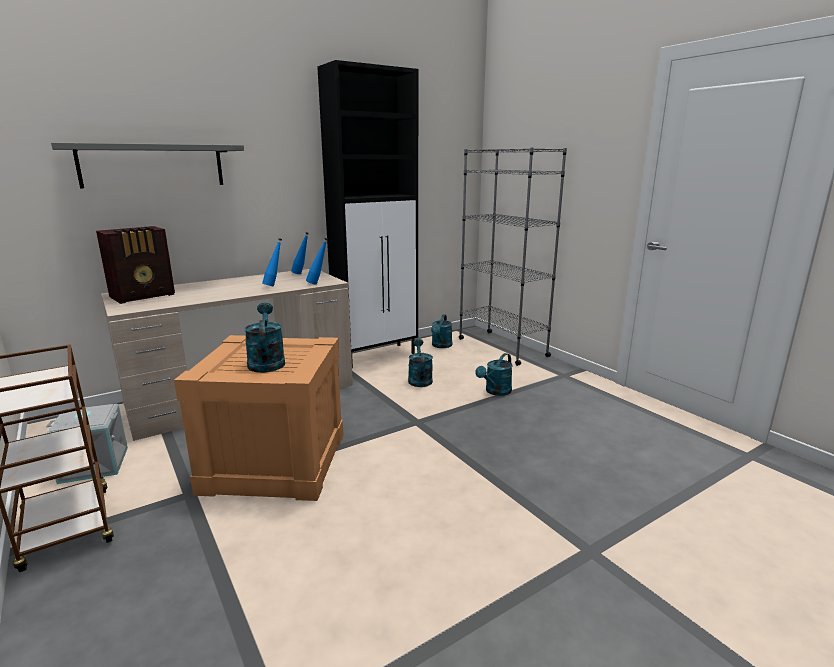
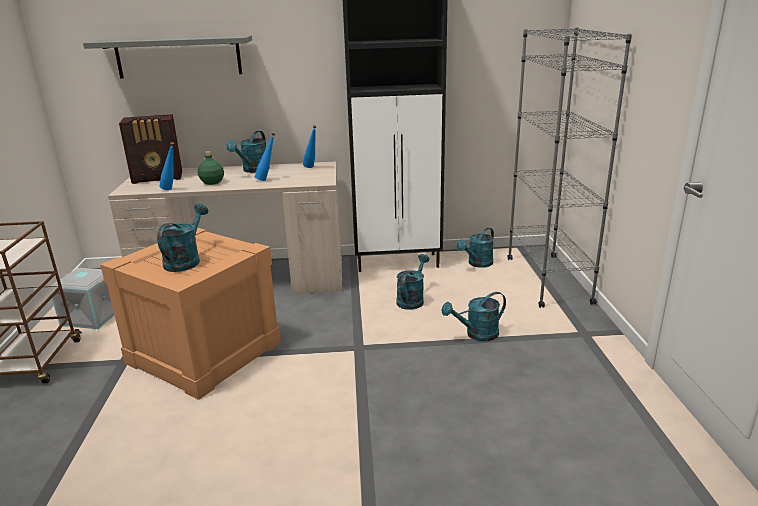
camera: 30 degrees right, 5 degrees up
blue bottle [306,238,328,284] -> blue bottle moved to [160,142,174,190]
none -> green bottle [198,151,224,185]
none -> turquoise watering can [226,131,270,173]

